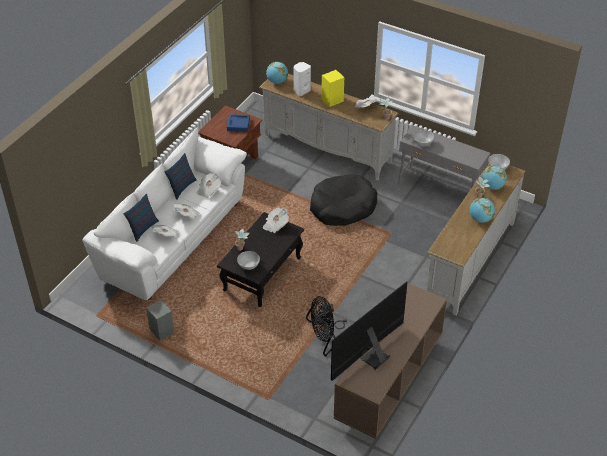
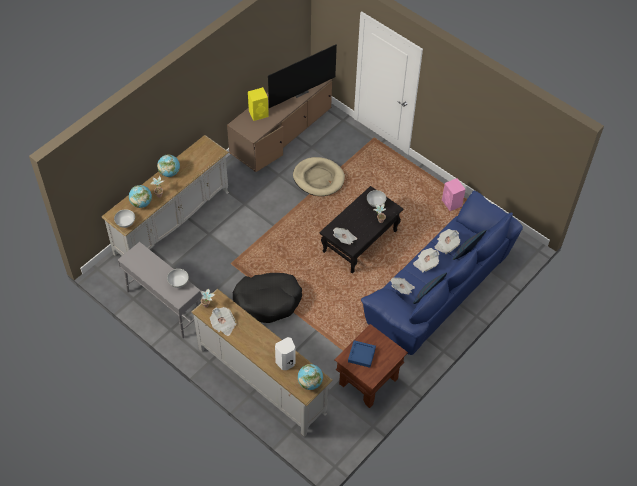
camera: 170 degrees left, 10 degrees up
white sofa [82,128,247,300] -> blue sofa [361,191,523,355]
grey speaker [146,300,174,341] -> pink speaker [442,178,466,211]
black fan [306,296,347,357] -> beige dog bed [293,157,345,196]
yellow speaker [321,70,344,107] -> yellow speaker moved to [248,87,269,121]

